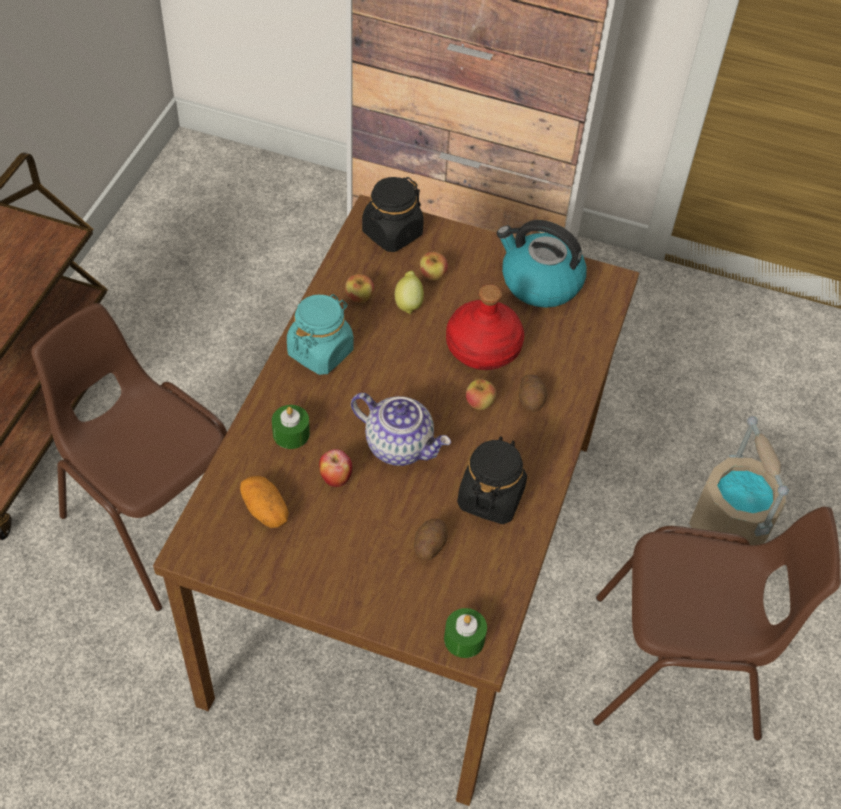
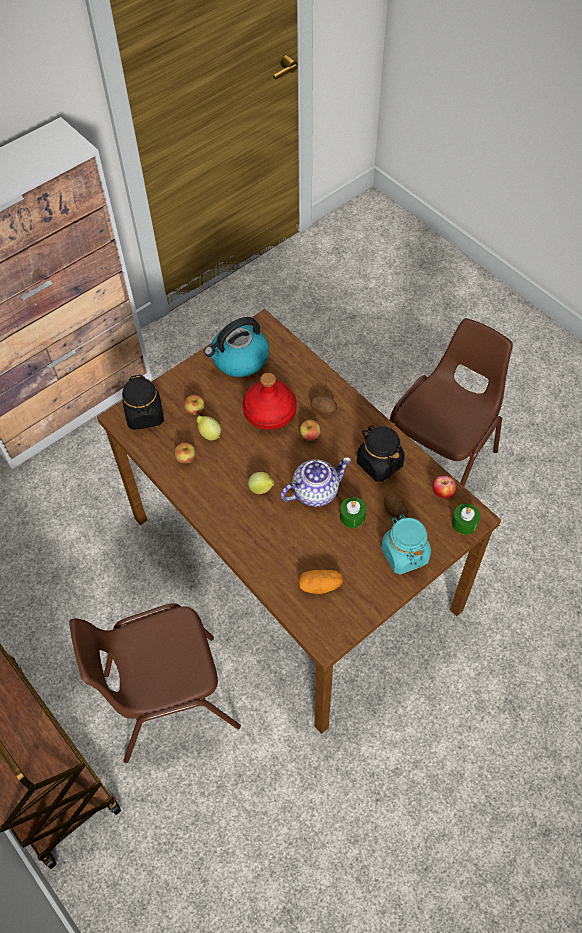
camera: 55 degrees left, 5 degrees up
green candle [272,405,310,449] -> green candle moved to [340,497,366,528]
turquoise jar [287,294,353,375] -> turquoise jar moved to [381,514,431,574]
apple [319,449,352,487] -> apple moved to [433,475,456,498]
beige bucket [689,416,789,545] -> none
none -> lemon [248,472,274,494]

